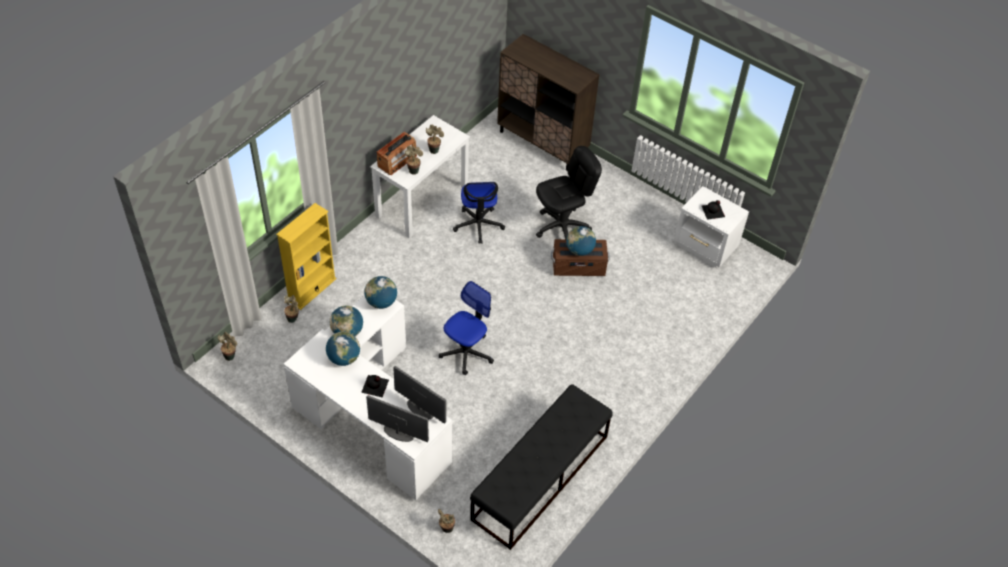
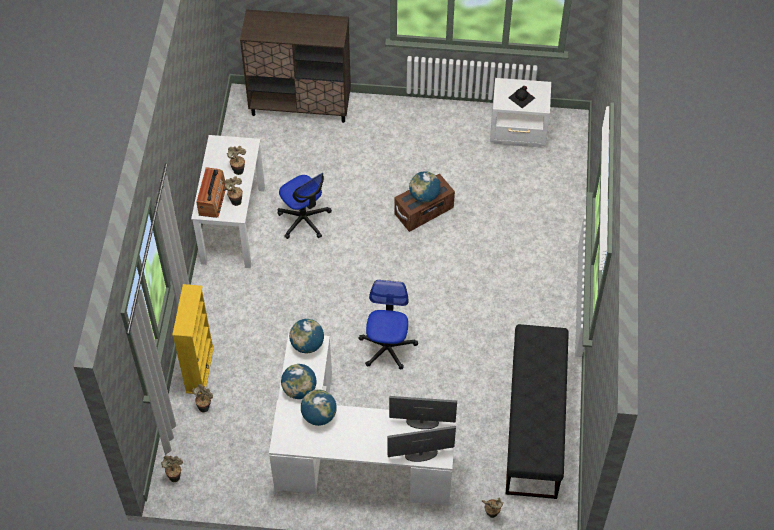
camera: 30 degrees left, 5 degrees up
black bottle [361,375,389,397] -> none
black office chair [536,146,602,239] -> none

